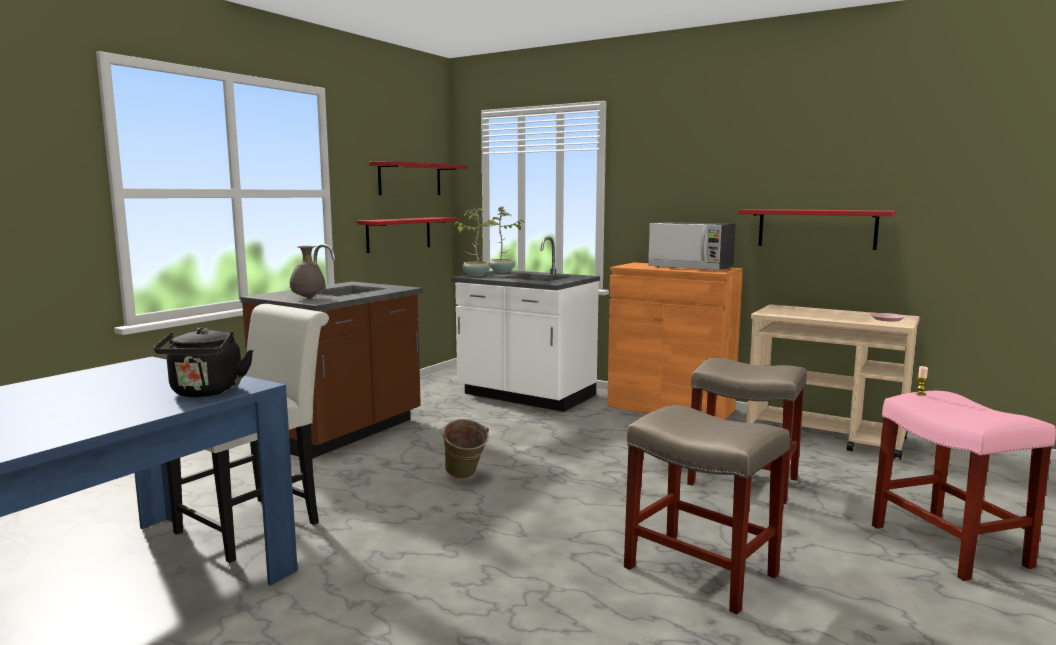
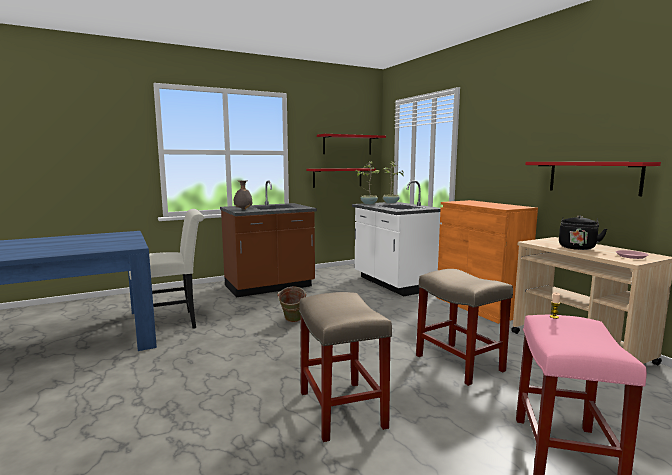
camera: 30 degrees right, 0 degrees up
black kettle [154,327,253,397] -> black kettle moved to [559,215,607,250]
microwave [648,222,736,271] -> none

